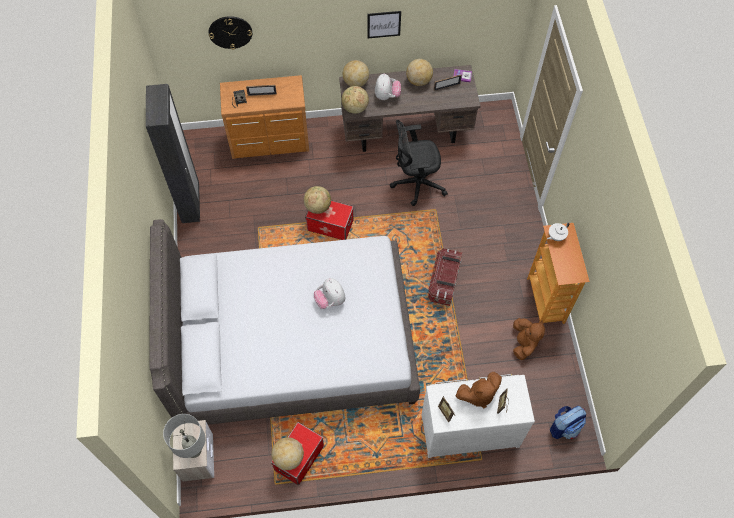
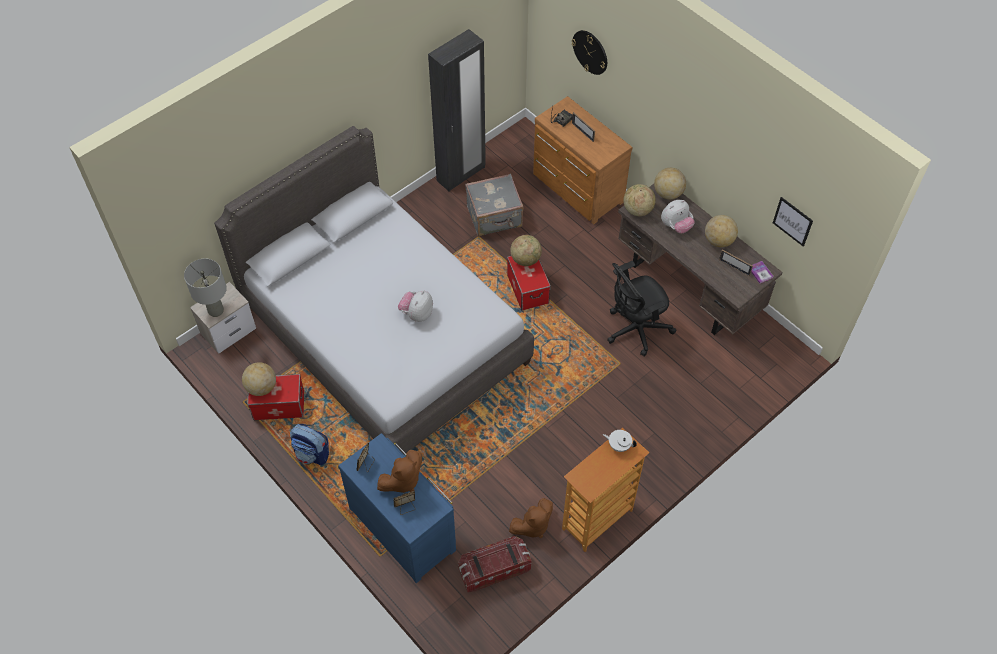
camera: 55 degrees right, 5 degrees down
picture [368,11,401,38] -> picture moved to [773,197,813,246]
black office chair [390,120,448,206] -> black office chair turned 75 degrees counterclockwise [607,261,677,356]
white dresser [422,374,535,458] -> blue dresser [338,433,456,583]
storage box [428,248,462,306] -> storage box moved to [458,536,532,592]
brown plush toy [456,372,502,408] -> brown plush toy turned 75 degrees counterclockwise [377,450,422,493]
backpack [550,406,586,439] -> backpack moved to [290,424,329,465]
none -> grey suitcase [465,174,524,236]

